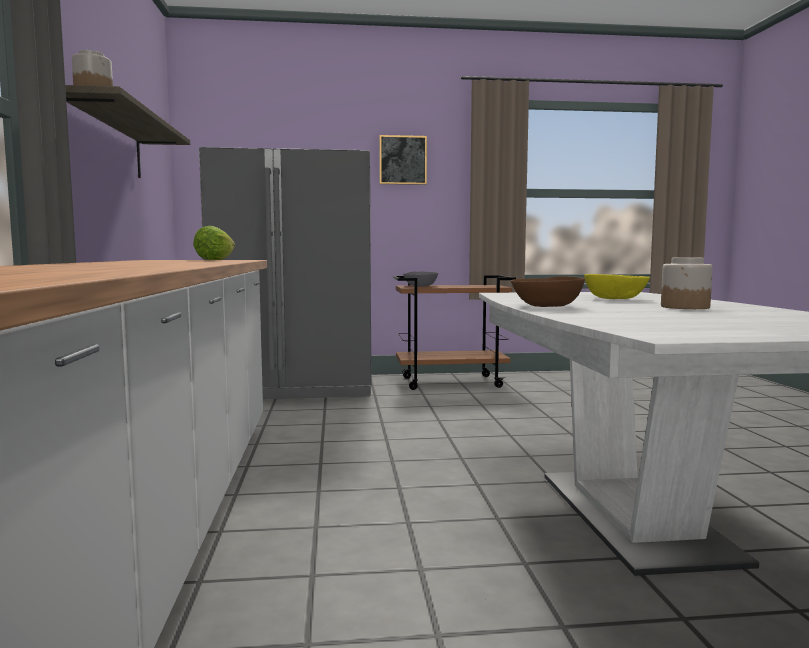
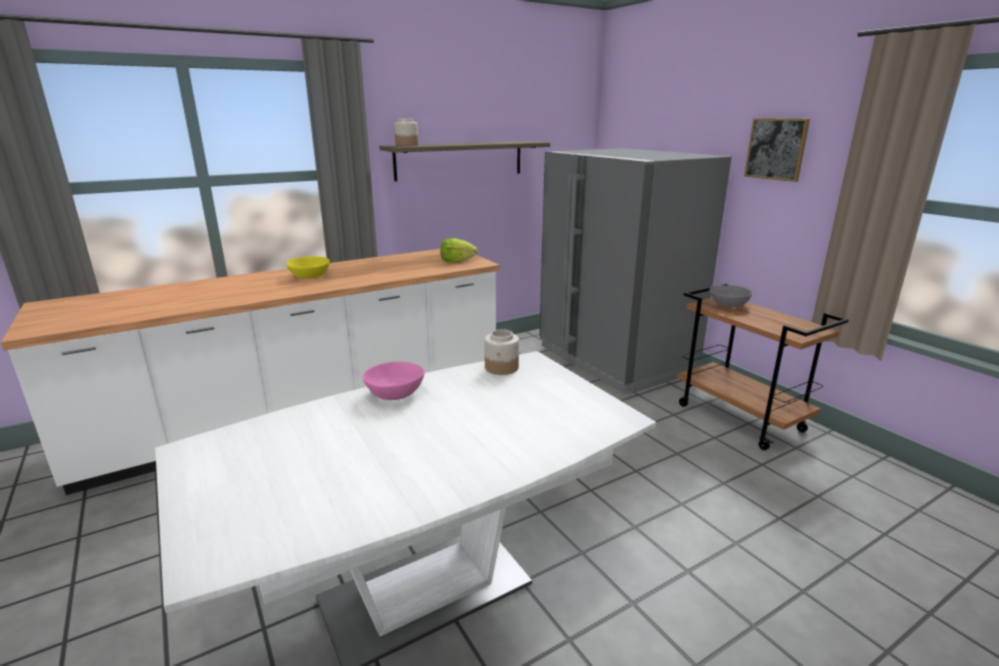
camera: 65 degrees right, 15 degrees up
brown bowl [511,276,585,307] -> pink bowl [362,361,425,400]
yellow bowl [584,274,650,299] -> yellow bowl moved to [286,256,330,279]
jar [661,257,713,309] -> jar moved to [484,329,519,375]

